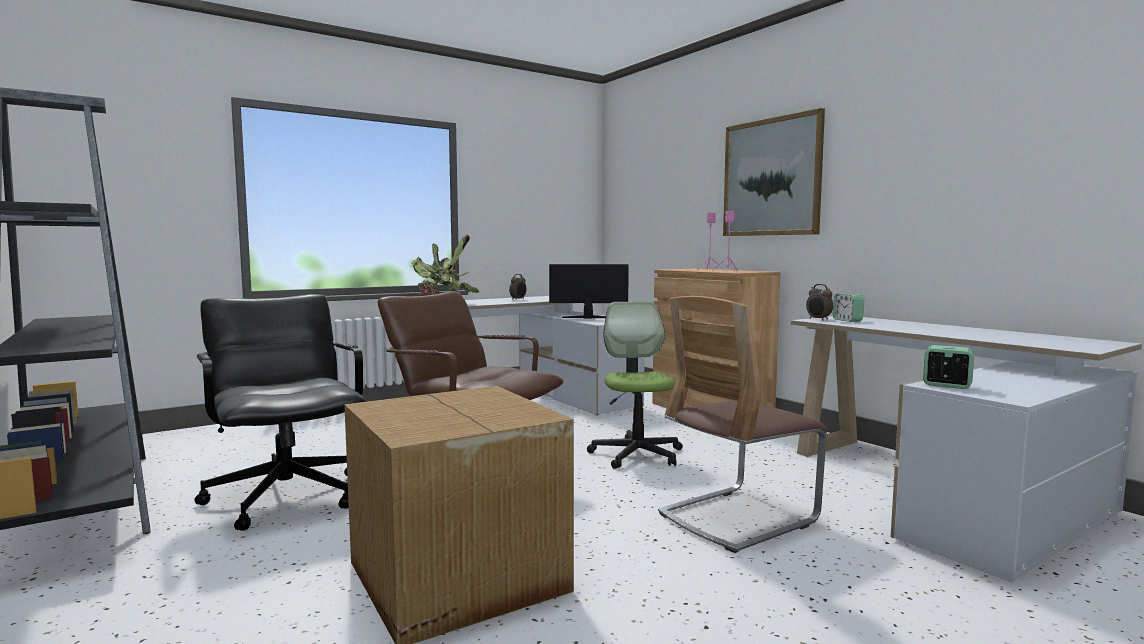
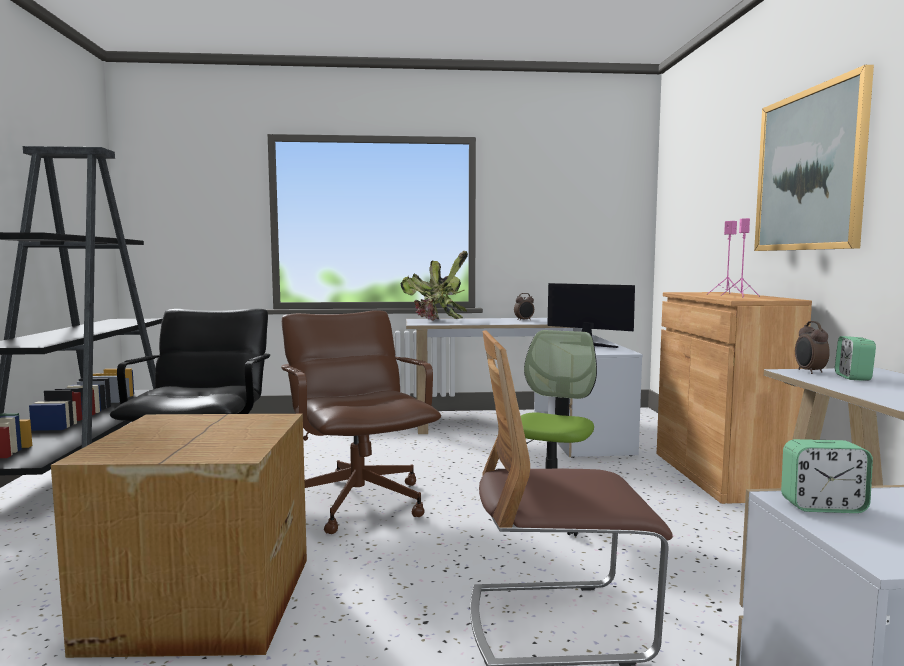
camera: 30 degrees right, 0 degrees up
alarm clock [923,345,974,389] -> alarm clock turned 120 degrees clockwise [781,439,873,513]

